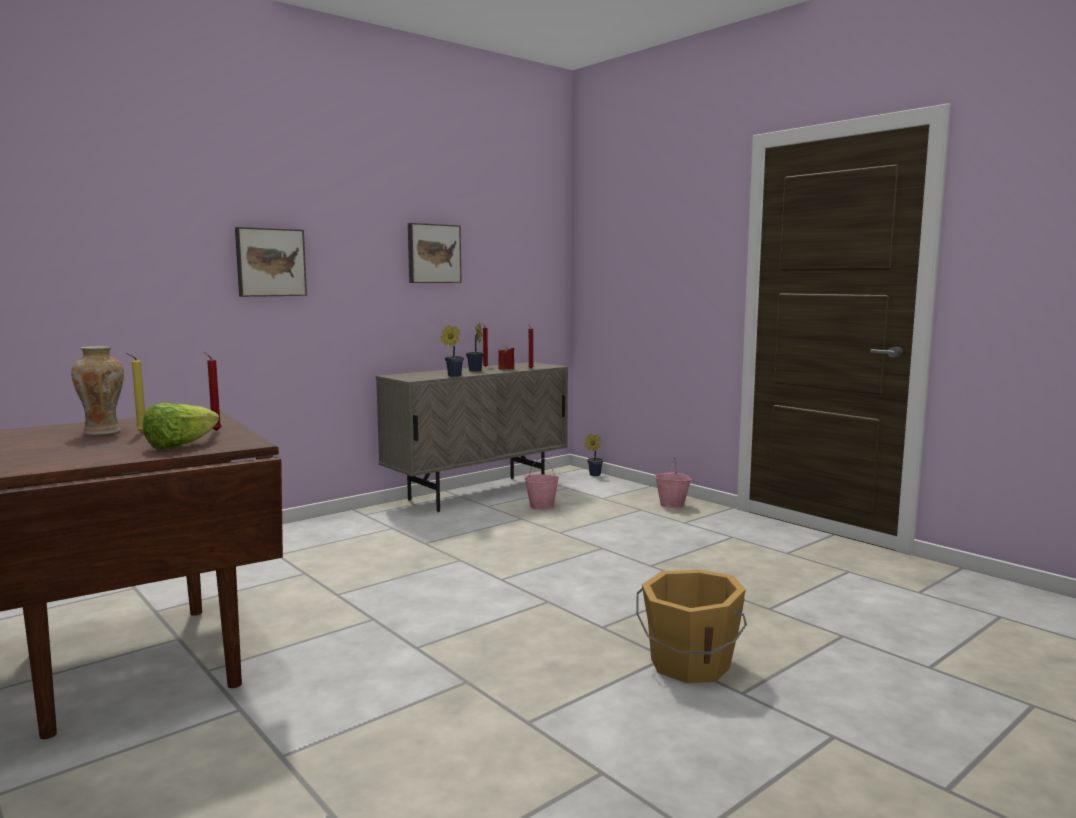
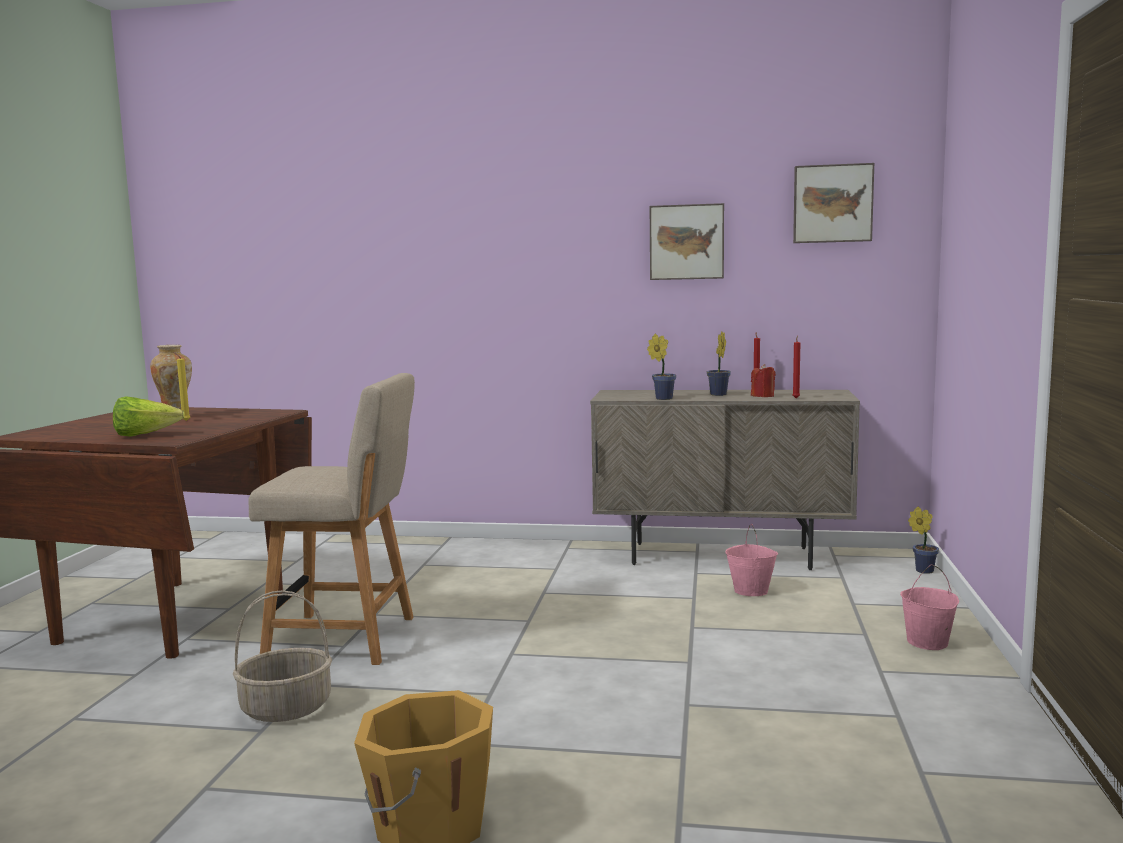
camera: 50 degrees right, 0 degrees up
red candle [204,352,222,431] -> none
picture [235,227,307,297] -> picture moved to [793,163,874,243]
none -> basket [233,590,332,722]
none -> beige chair [248,373,415,665]

